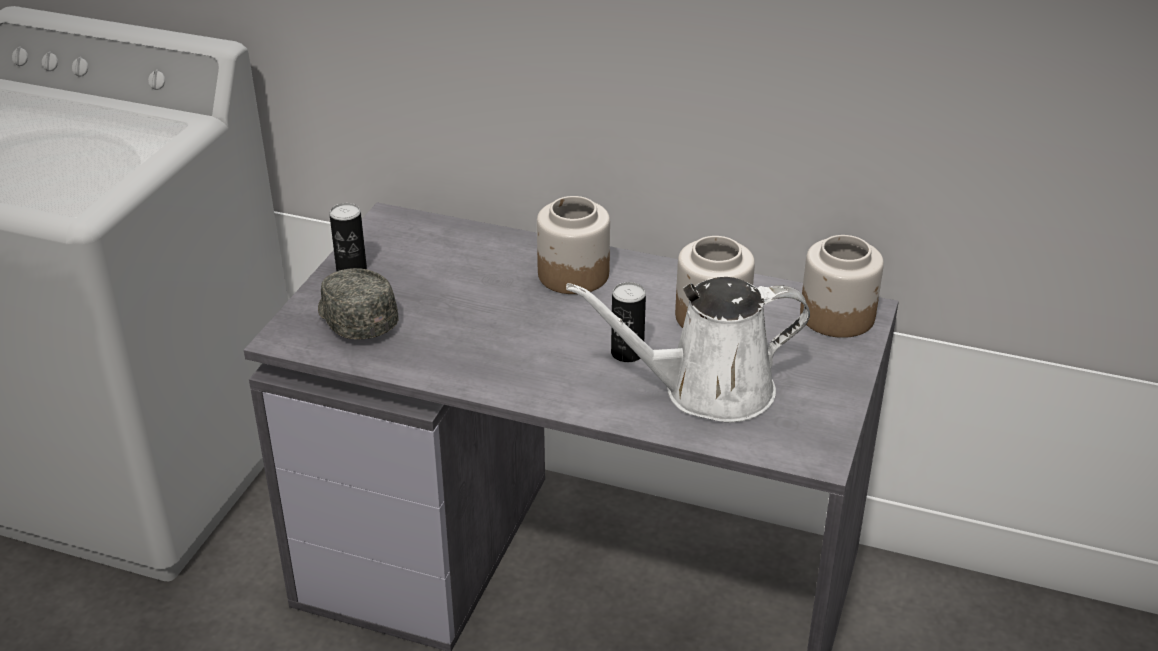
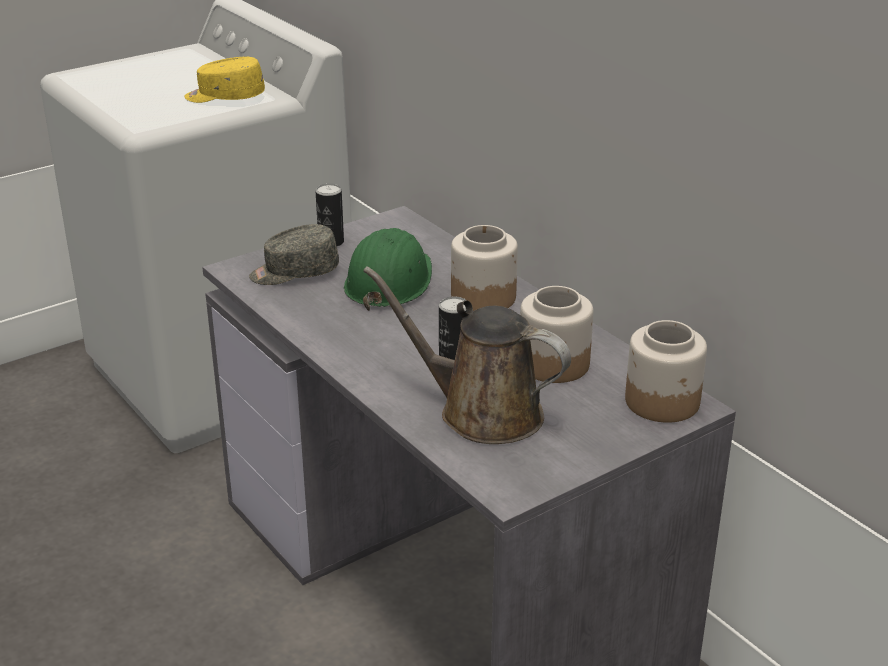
camera: 35 degrees right, 5 degrees down
grey cap [318,268,399,340] -> grey cap turned 105 degrees counterclockwise [249,224,339,285]
white watering can [566,277,810,423] -> brown watering can [363,266,571,444]
none -> yellow cap [185,57,265,103]
none -> green hard hat [344,228,432,311]

